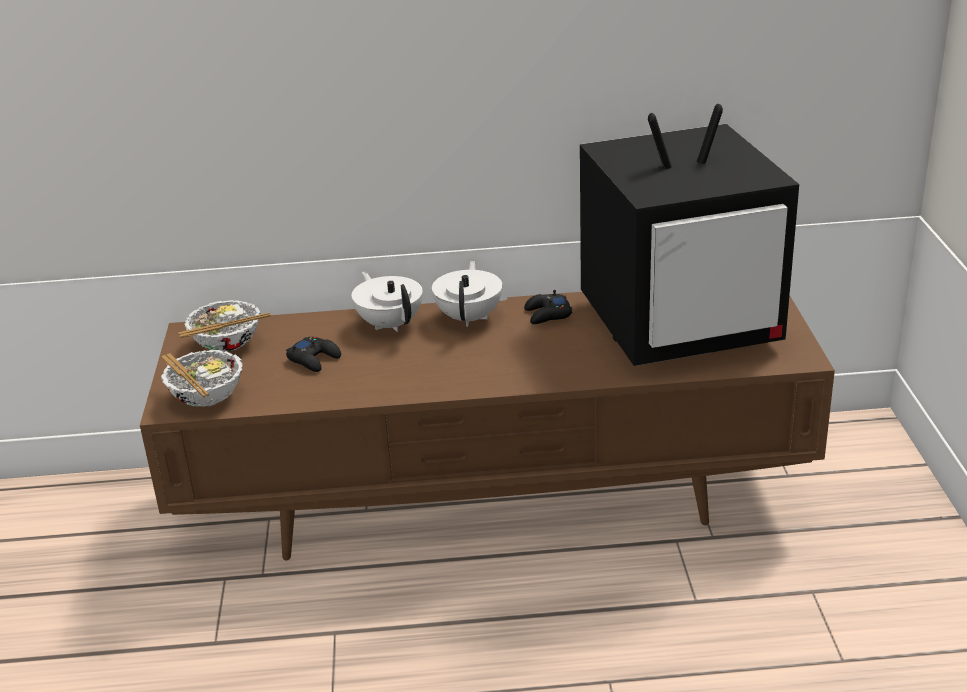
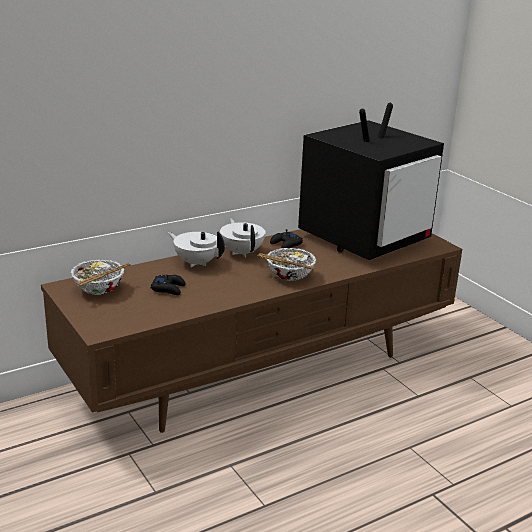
camera: 30 degrees left, 5 degrees down
bowl [161,350,243,407] -> bowl moved to [257,248,317,281]

